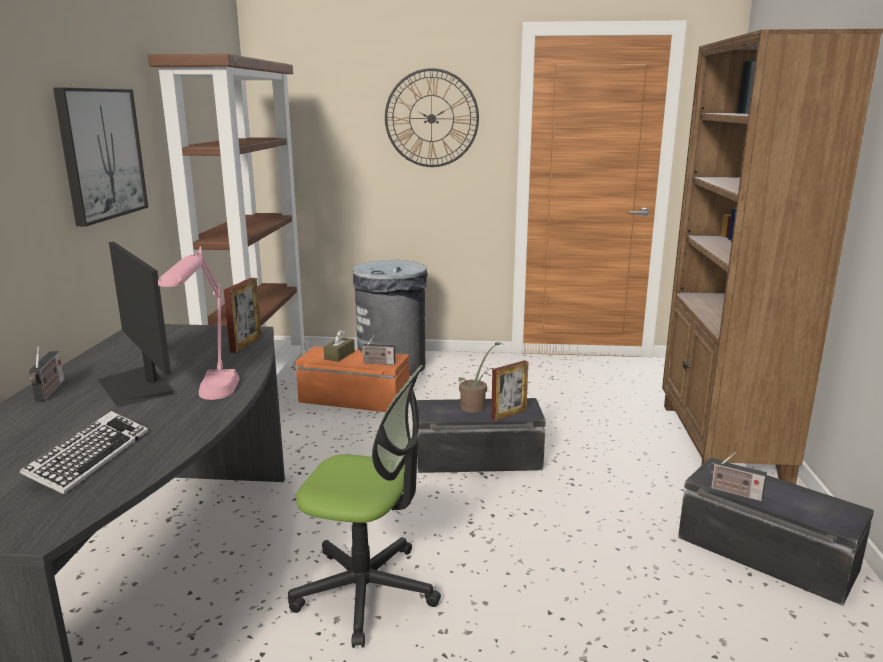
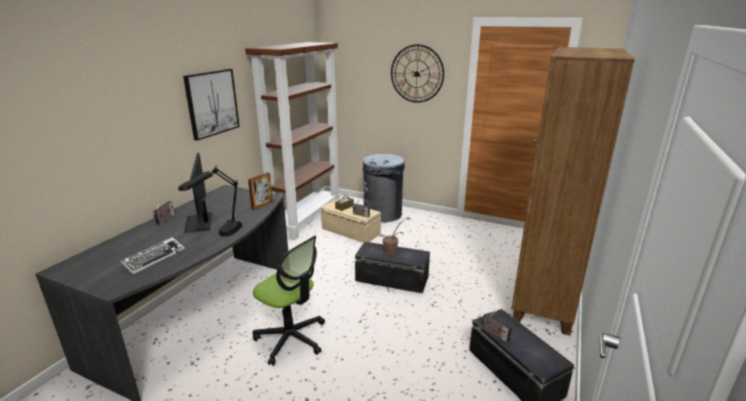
camera: 20 degrees right, 5 degrees up
pink table lamp [158,246,240,400] -> black table lamp [178,166,243,236]
orange storage box [296,346,409,412] -> beige storage box [321,199,381,243]
picture frame [491,360,529,421] -> none

